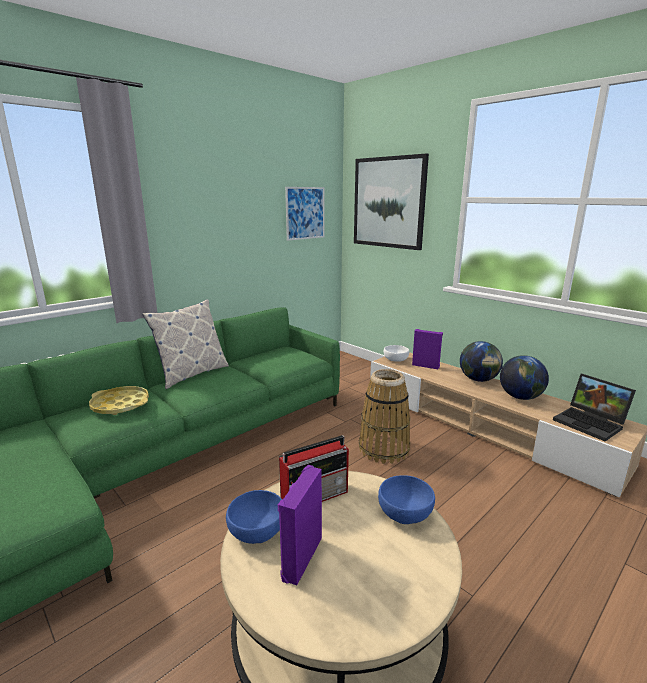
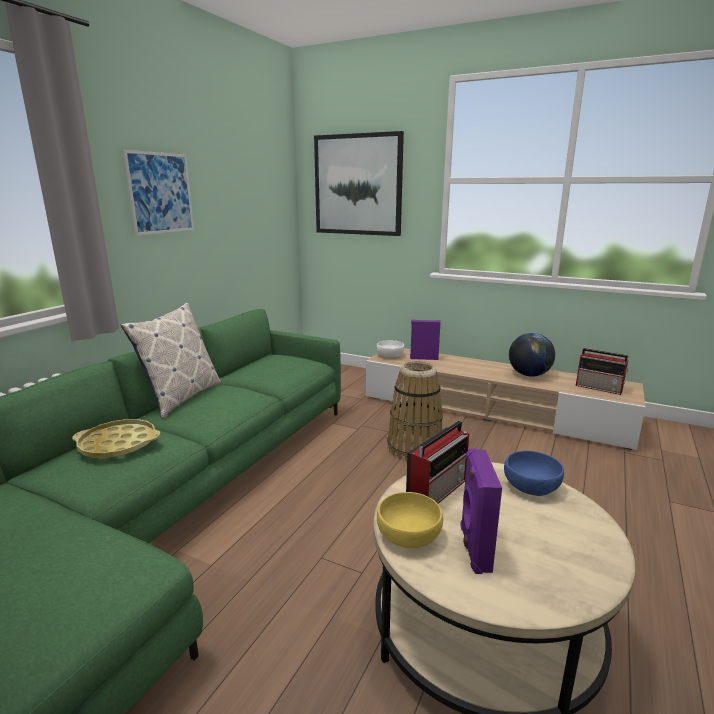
camera: 20 degrees left, 0 degrees up
blue bowl [226,490,282,544] -> yellow bowl [377,492,443,548]
picture [285,187,324,241] -> picture moved to [123,150,194,236]
globe [460,341,503,382] -> none
laptop [553,374,636,441] -> radio [576,348,629,395]

